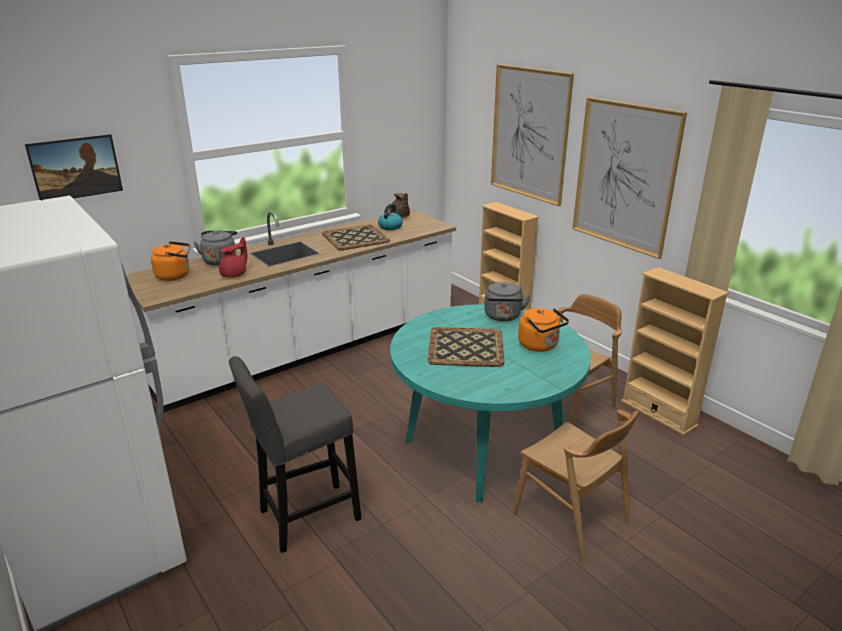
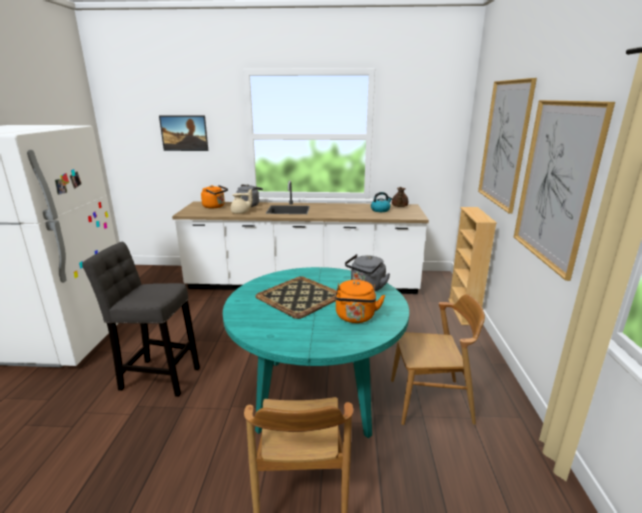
camera: 40 degrees right, 5 degrees down
red teapot [219,237,247,278] -> beige teapot [231,189,252,214]
tray [322,225,390,250] -> none
beige bookcase [621,267,729,436] -> none

